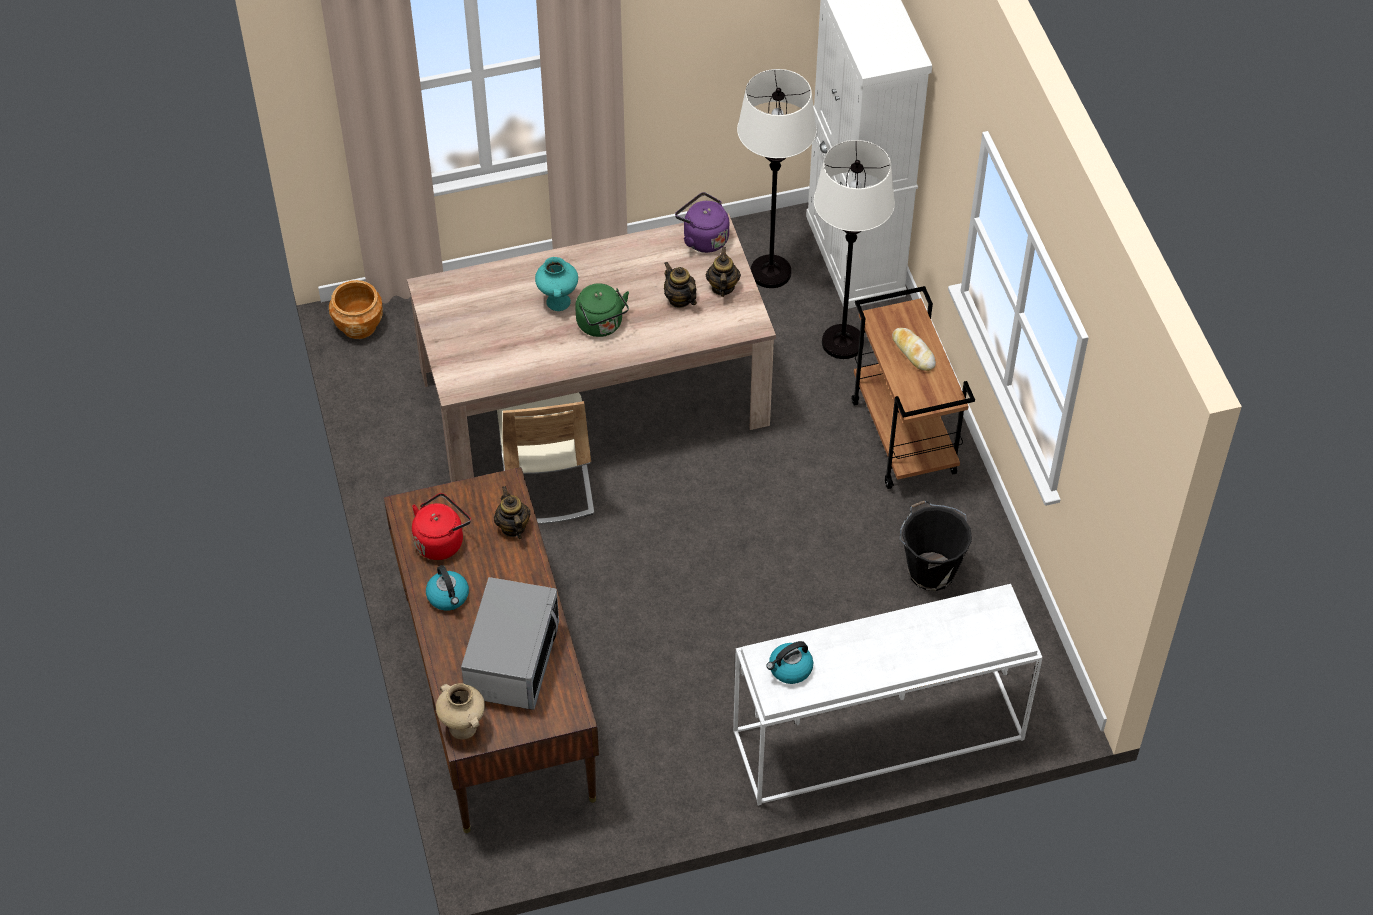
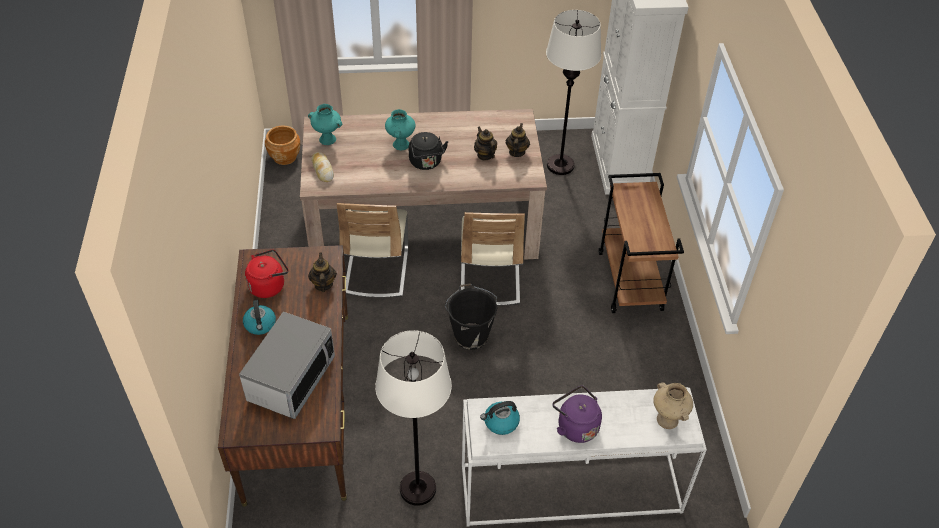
camera: 10 degrees right, 5 degrees down
beige vase [436,683,485,740] -> beige vase moved to [653,382,693,429]
green kettle [575,283,629,337] -> black kettle [409,132,448,170]
purple kettle [675,192,729,253] -> purple kettle moved to [553,386,602,443]
white floor lamp [814,140,895,359] -> white floor lamp moved to [375,330,452,506]
bread [892,328,936,371] -> bread moved to [312,152,334,182]
black bucket [900,501,972,591] -> black bucket moved to [445,283,498,350]
none -> turquoise vase [308,104,343,145]
none -> beige chair [461,212,525,306]

